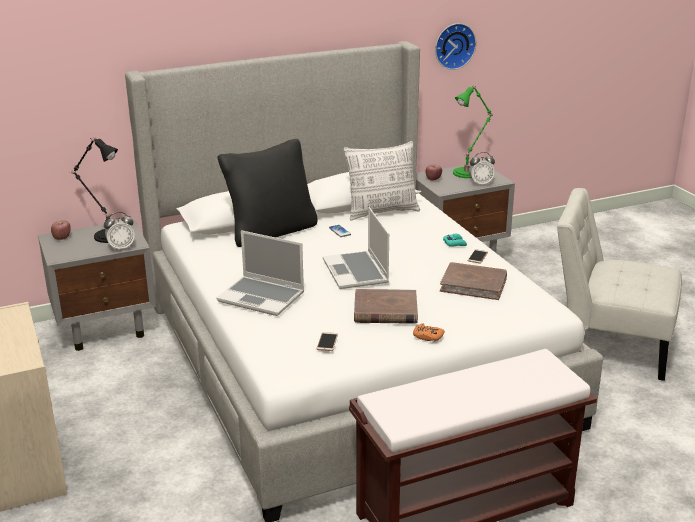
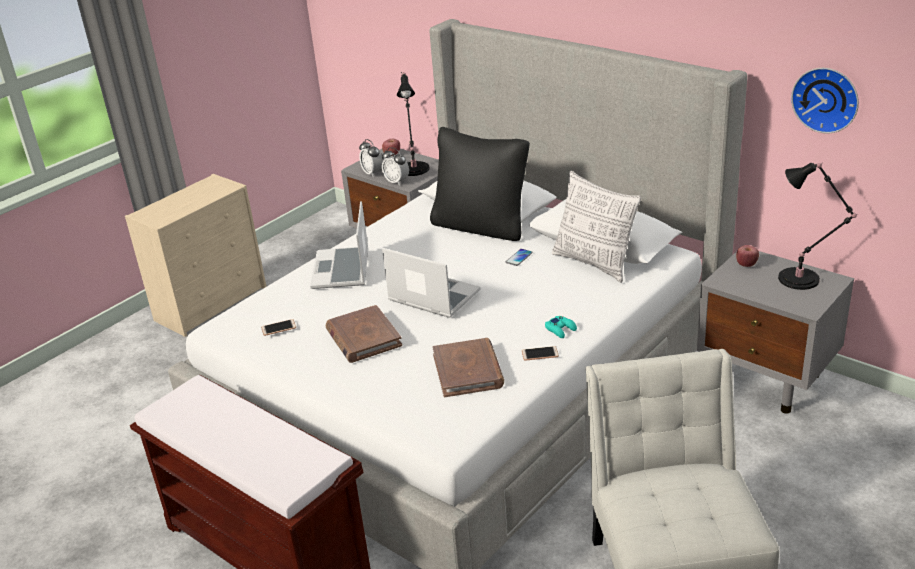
camera: 65 degrees right, 5 degrees up
laptop [323,207,389,289] -> laptop turned 75 degrees clockwise [382,248,481,318]
orange game controller [413,324,445,342] -> none
green table lamp [453,85,493,178] -> black table lamp [778,163,858,290]
alarm clock [469,152,495,186] -> alarm clock moved to [359,139,383,177]

